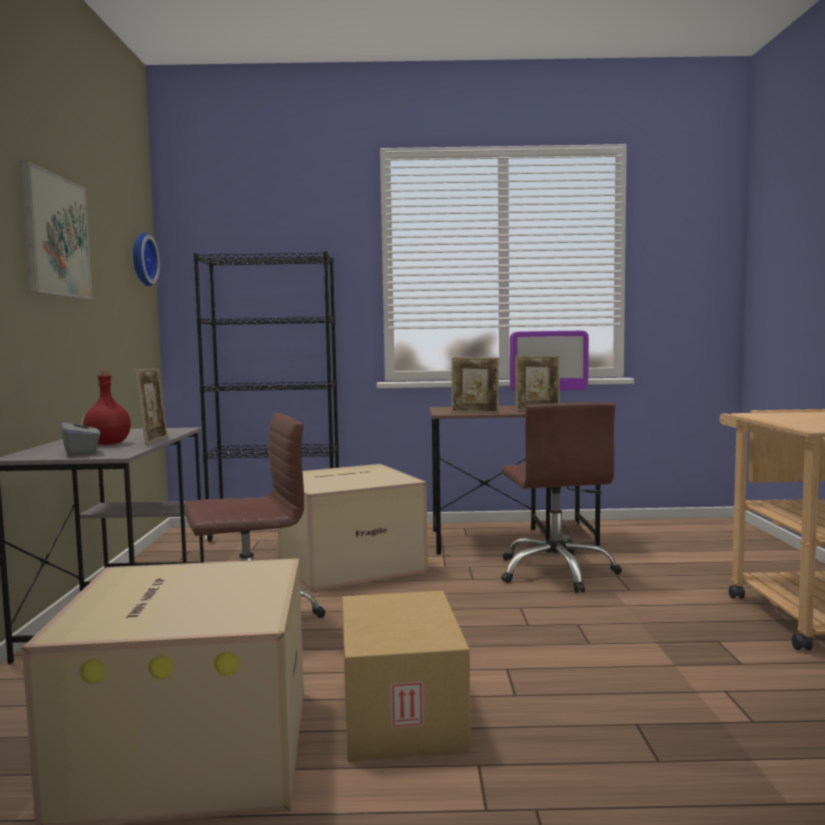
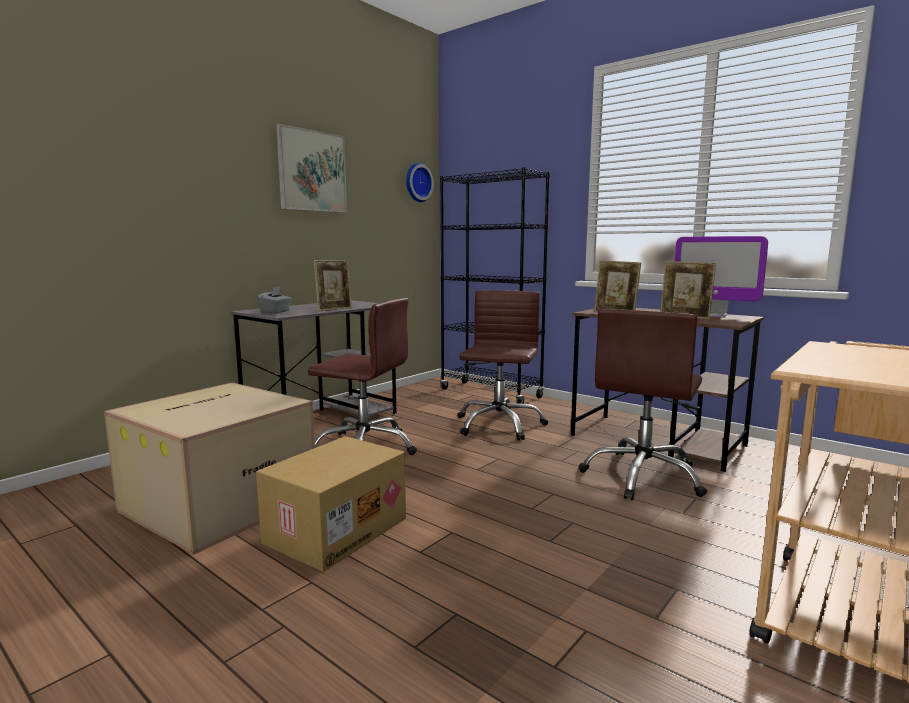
camera: 40 degrees right, 5 degrees up
red bottle [83,369,131,445] -> none
cardboard box [278,464,428,591] -> brown office chair [457,290,548,441]

